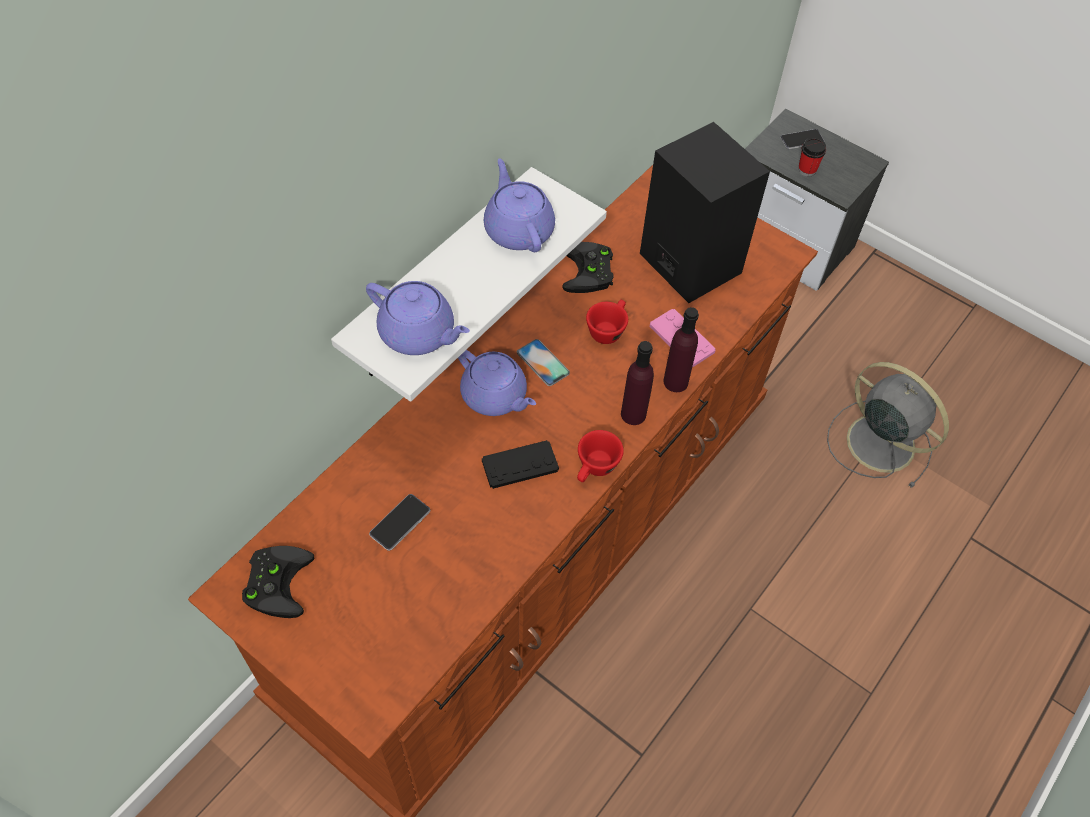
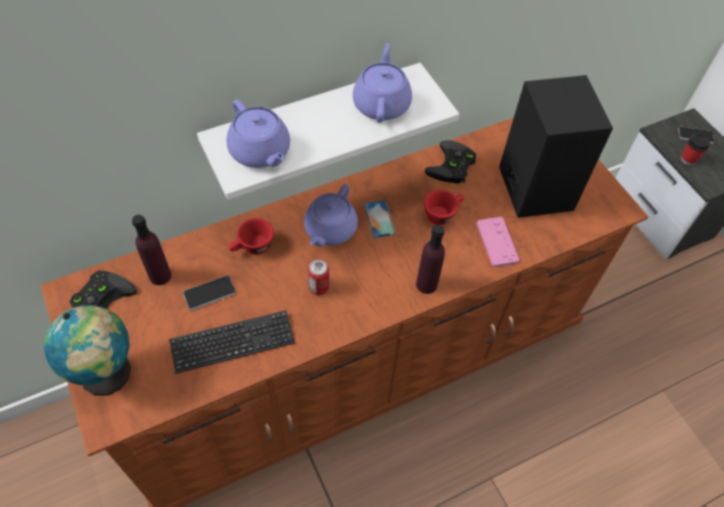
camera: 25 degrees right, 0 degrees up
purple teapot [458,350,536,416] -> purple teapot turned 45 degrees clockwise [304,184,358,247]
black game controller [482,440,559,489] -> can [308,260,329,295]
red cup [577,430,624,482] -> red cup moved to [229,218,274,255]
purple bottle [663,307,699,392] -> purple bottle moved to [132,215,171,285]
grey fan [827,362,949,488] -> none
none -> globe [44,305,131,396]
none -> keyboard [169,310,295,374]

